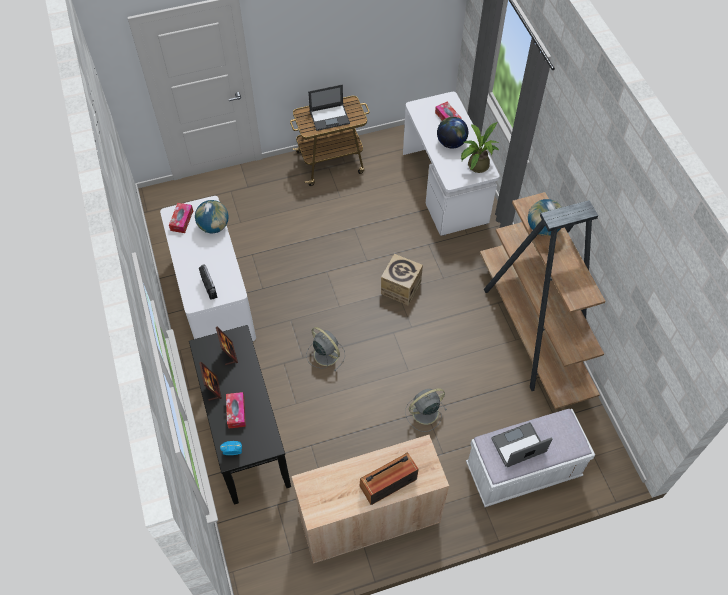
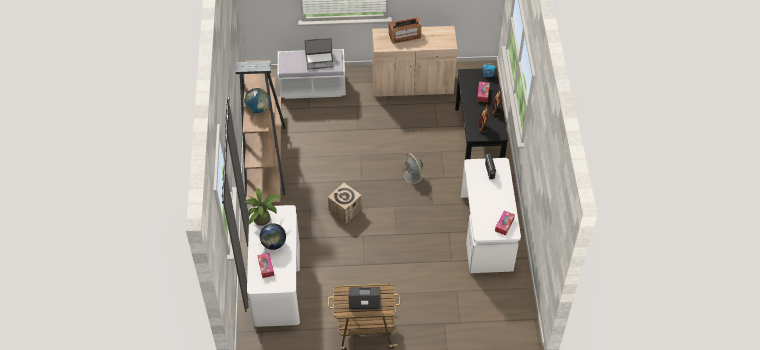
camera: 165 degrees left, 5 degrees down
globe [195,200,229,233] -> none
grey fan [405,388,447,432] -> none

